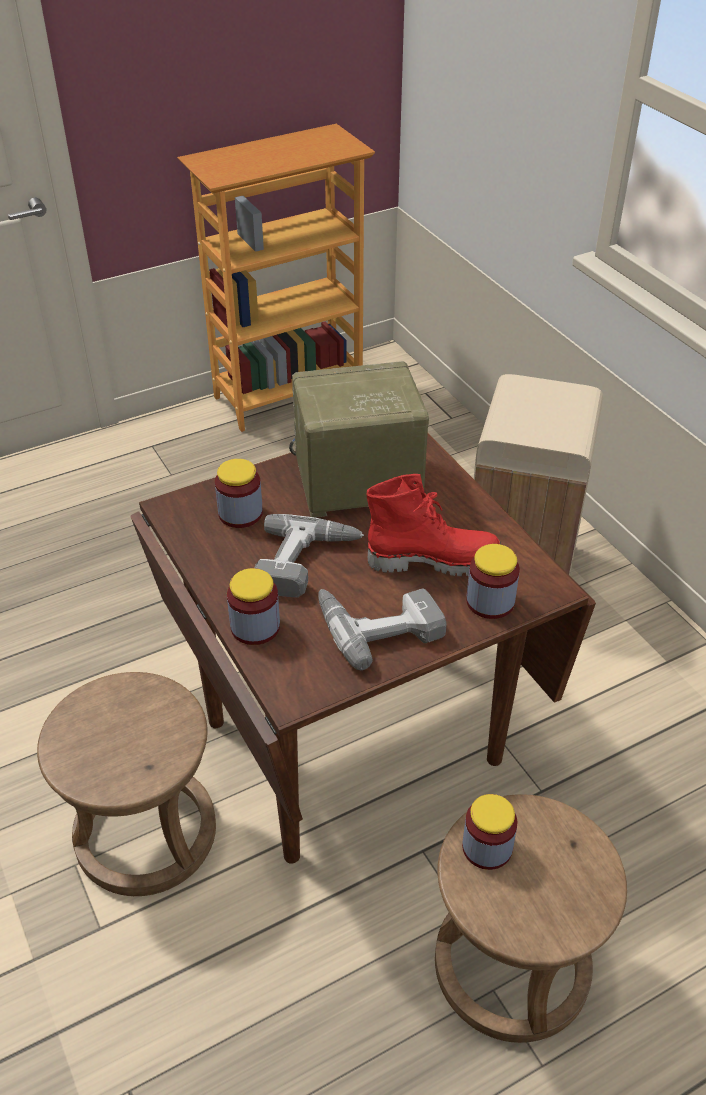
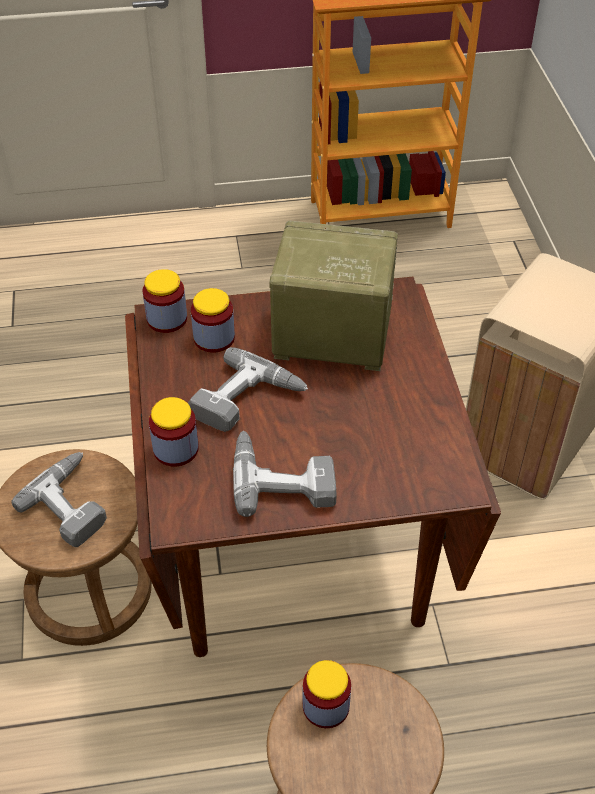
camera: 20 degrees right, 5 degrees up
red boot [367,474,501,576] -> none
jar [466,544,520,619] -> jar moved to [142,269,187,333]
none -> power drill [11,452,107,547]

